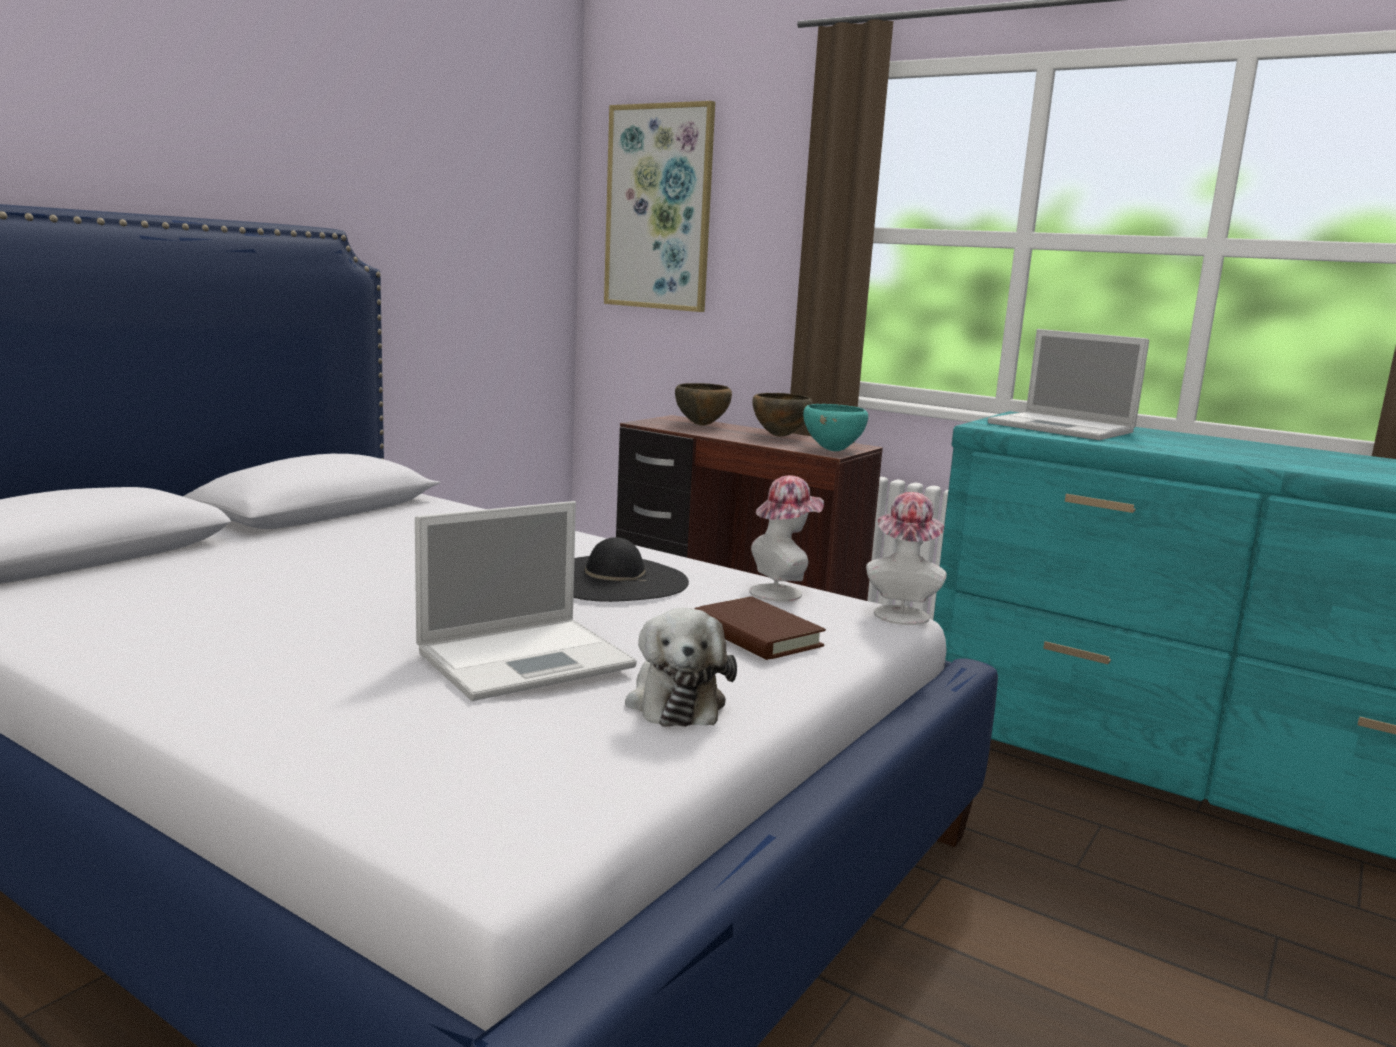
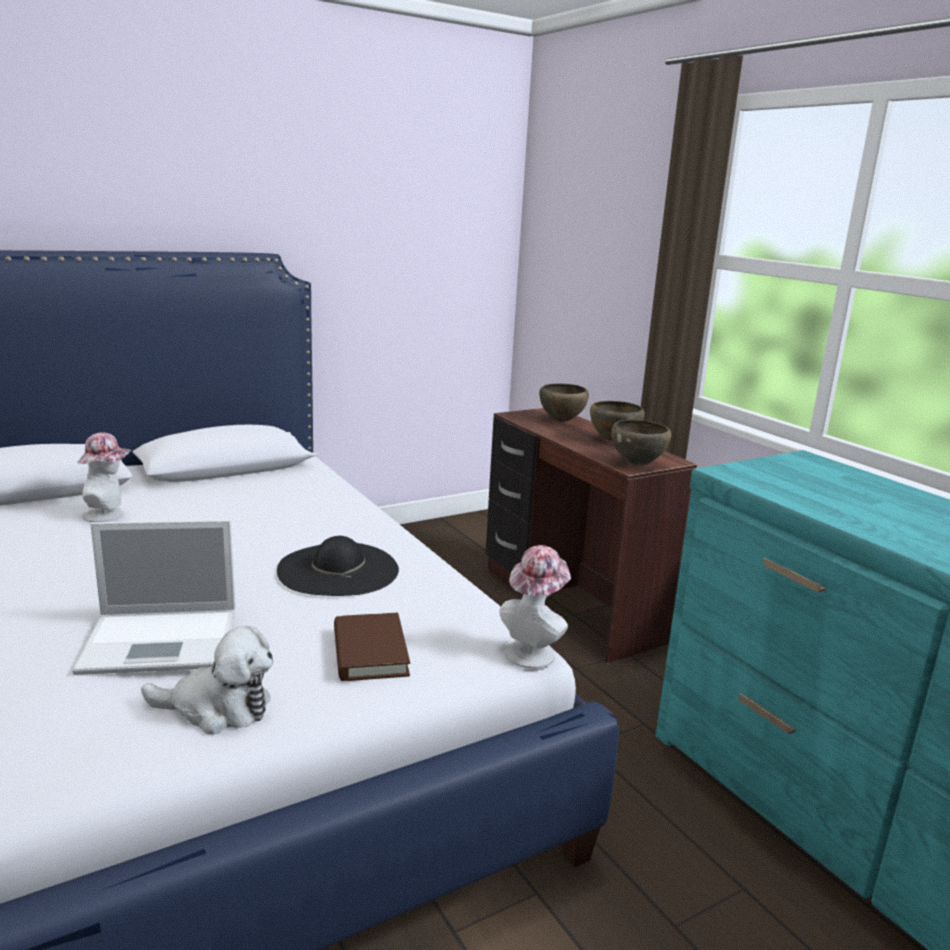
camera: 25 degrees right, 5 degrees up
picture [604,101,715,312] -> none
plush toy [625,608,737,727] -> plush toy turned 105 degrees counterclockwise [141,626,273,734]
hat [749,475,824,602] -> hat moved to [77,433,132,522]
turquoise bowl [803,404,868,451] -> brown bowl [611,420,671,466]
laptop [988,329,1149,440] -> none

